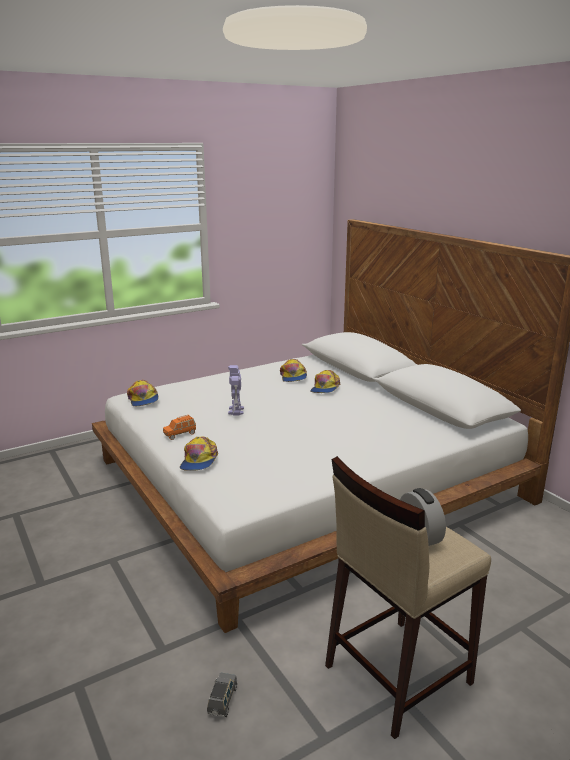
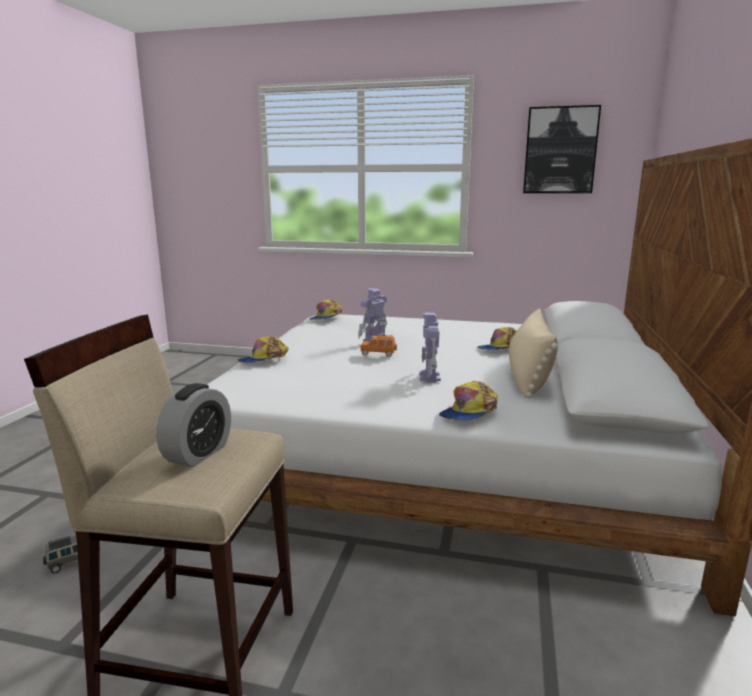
camera: 45 degrees right, 5 degrees down
orange toy car [163,415,196,440] -> orange toy car moved to [360,335,397,357]
cap [280,359,307,382] -> cap moved to [439,381,498,421]
none -> toy robot [419,313,441,382]
none -> beige pillow [509,308,558,399]
none -> picture [523,105,601,193]

